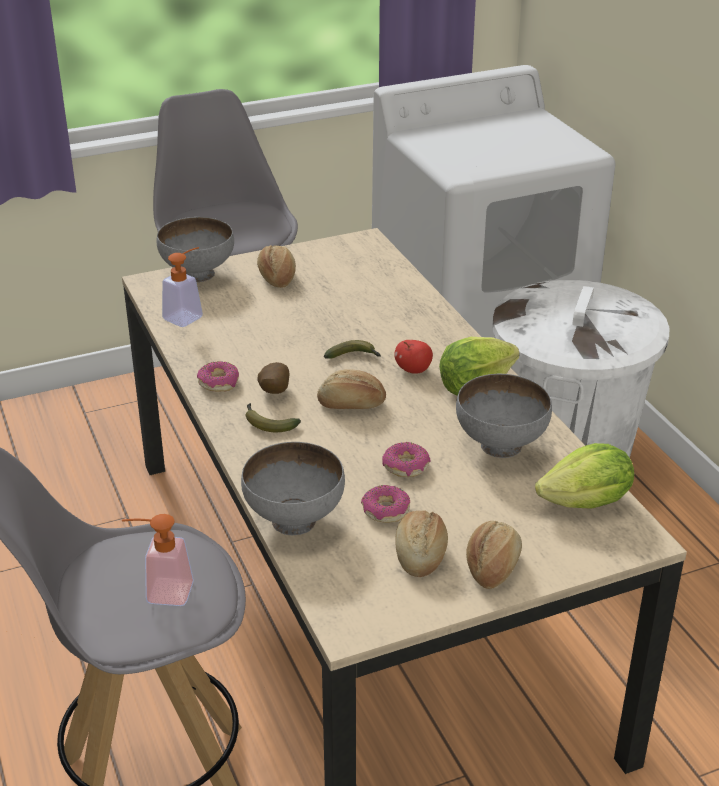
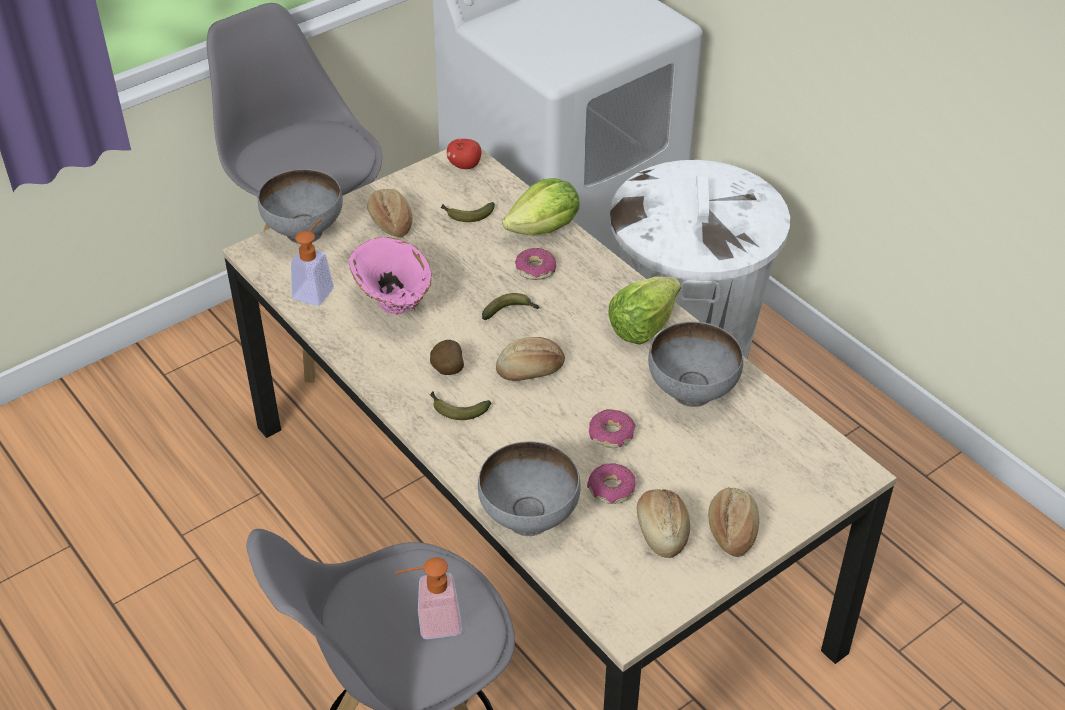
camera: 15 degrees left, 10 degrees up
donut [197,361,239,392] -> donut moved to [515,248,556,280]
apple [394,340,433,374] -> apple moved to [447,139,481,169]
lettuce [535,443,634,509] -> lettuce moved to [502,178,580,235]
none -> pink vase [349,237,432,315]
none -> banana [440,202,495,222]

